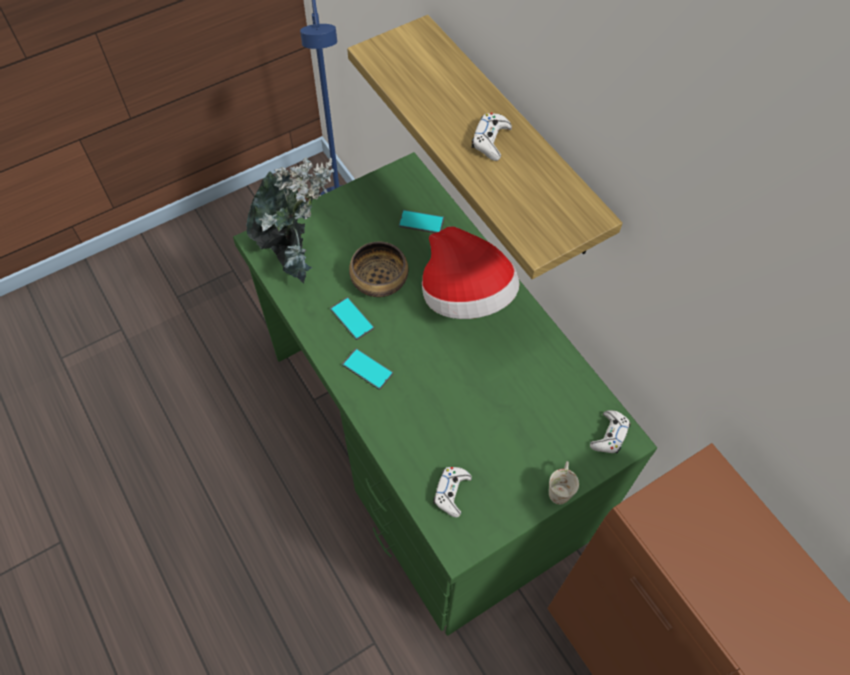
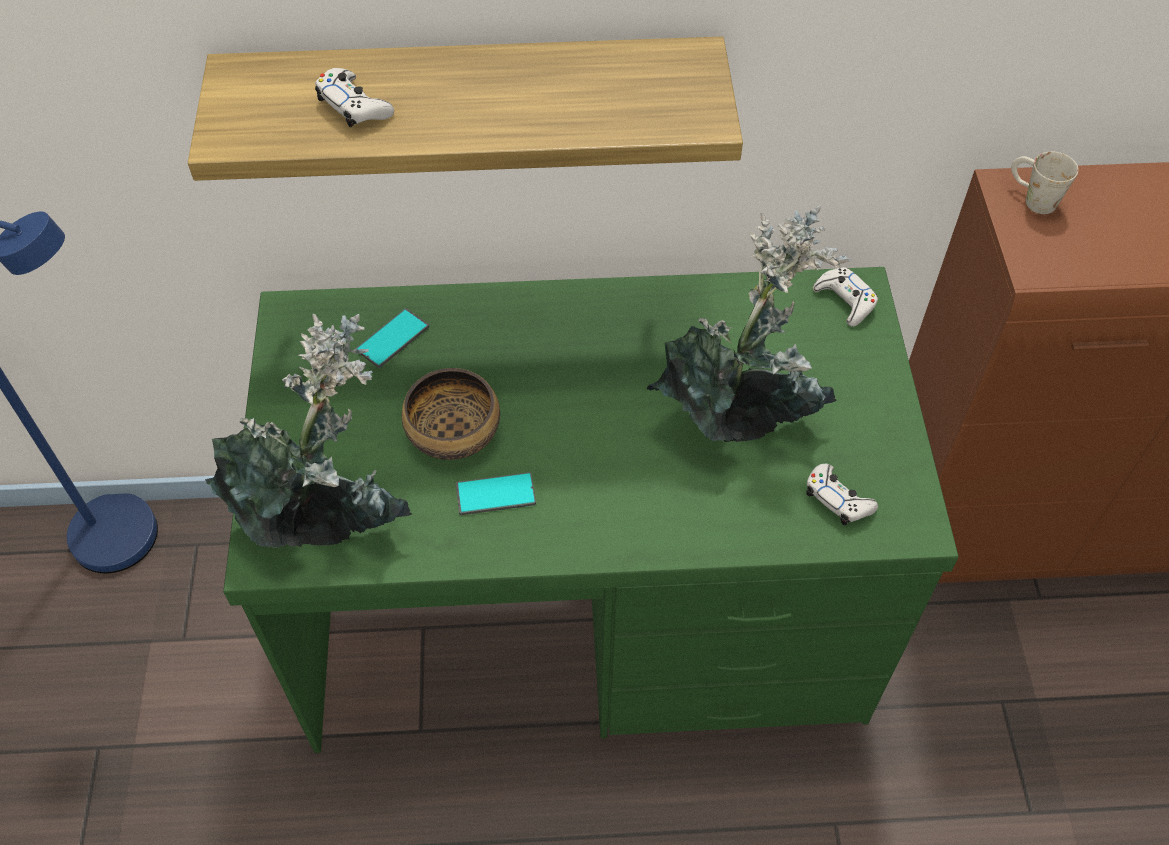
camera: 60 degrees left, 5 degrees down
phone [342,348,393,390] -> none
hat [422,226,519,319] -> none
white game controller [471,112,512,161] -> white game controller moved to [315,68,394,127]
white mug [549,461,579,504] -> white mug moved to [1011,152,1078,214]
none -> potted plant [647,205,851,442]

